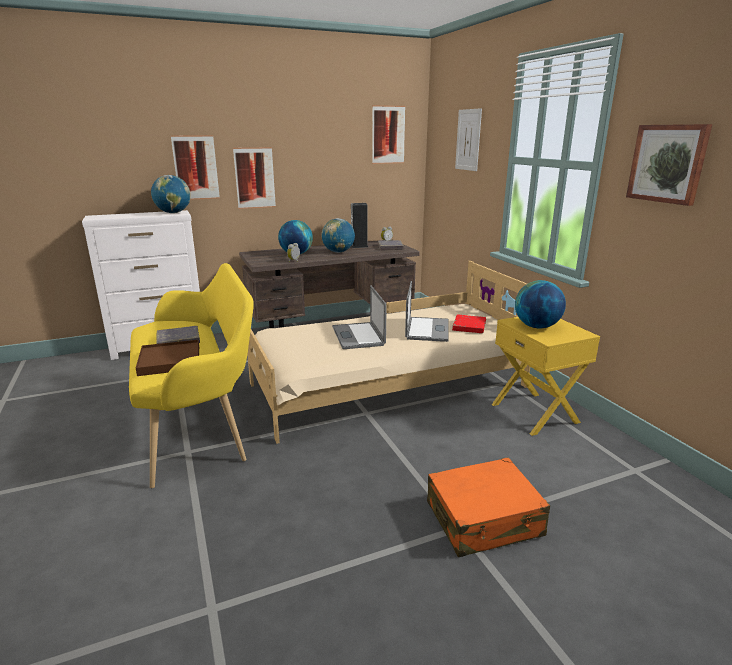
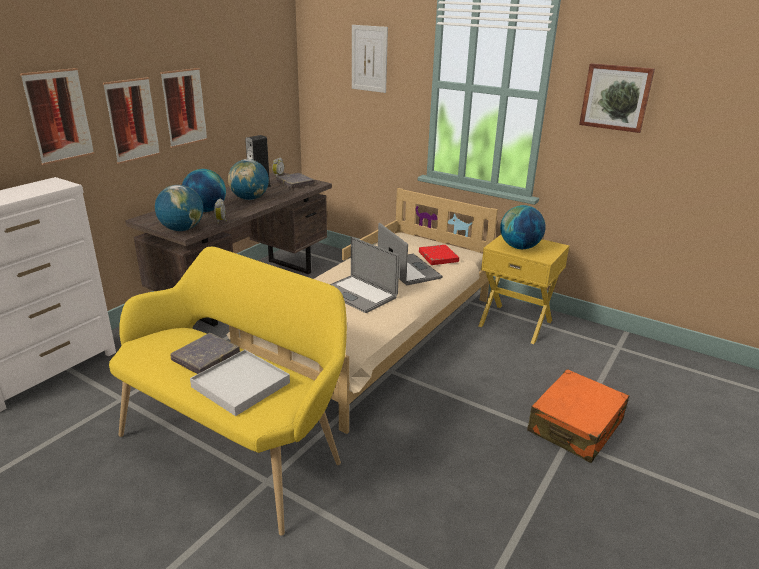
camera: 35 degrees left, 5 degrees up
brown tray [136,340,199,376] -> white tray [190,350,290,416]
globe [151,175,191,213] -> globe moved to [155,185,203,231]
picture [372,105,406,164] -> picture moved to [160,68,207,148]

